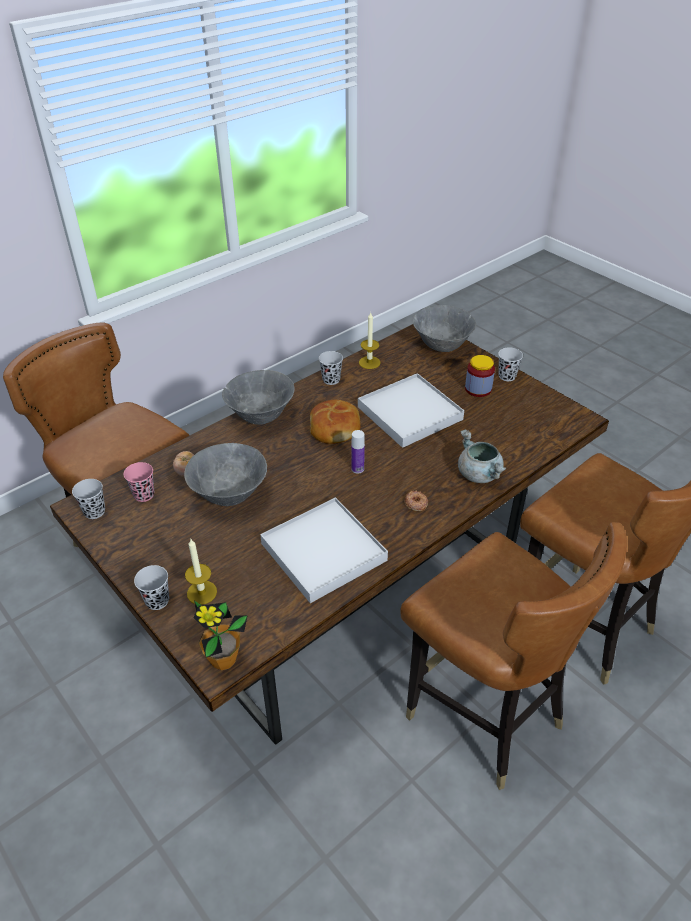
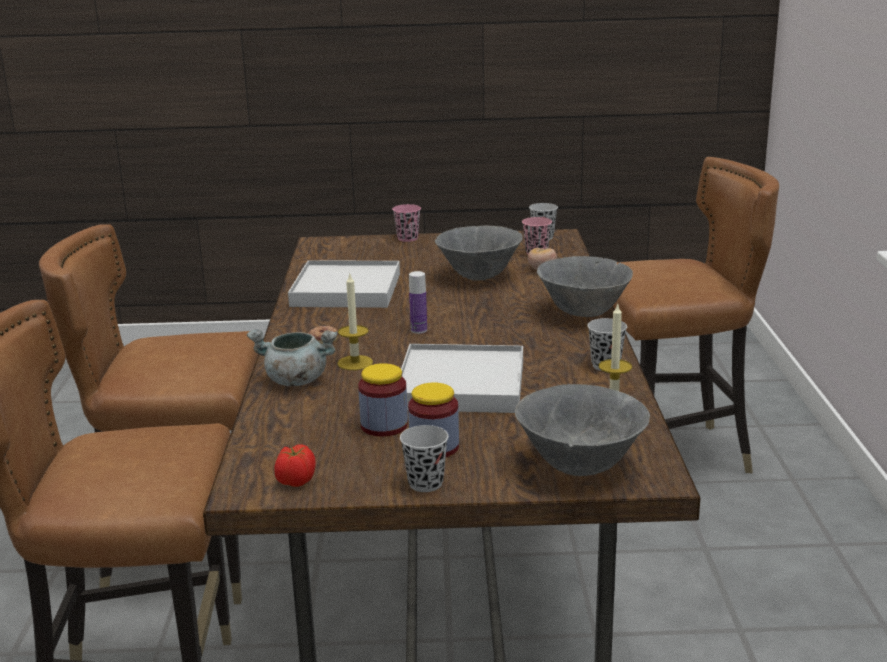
camera: 130 degrees right, 20 degrees down
black cup [134,565,169,610] -> pink cup [392,204,421,242]
candle [185,539,217,605] -> candle moved to [337,272,373,370]
potted plant [193,600,248,670] -> none
bread [310,400,361,444] -> none
none -> tomato [274,444,316,487]
none -> jar [358,363,408,437]

